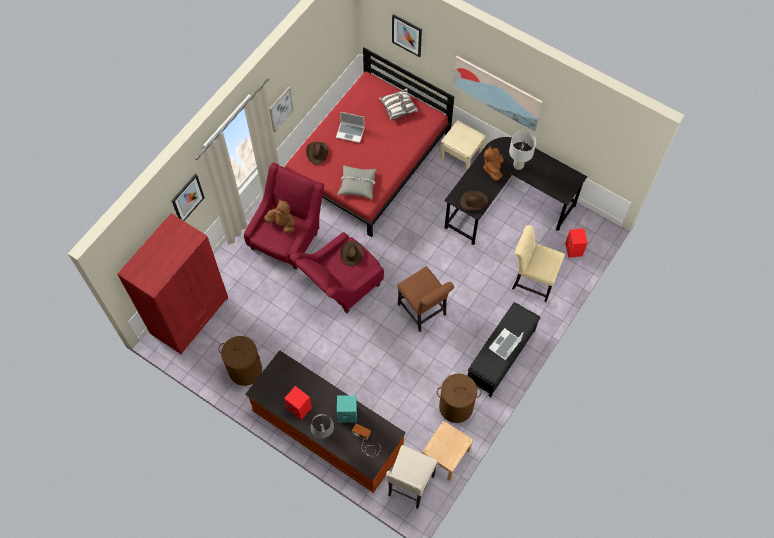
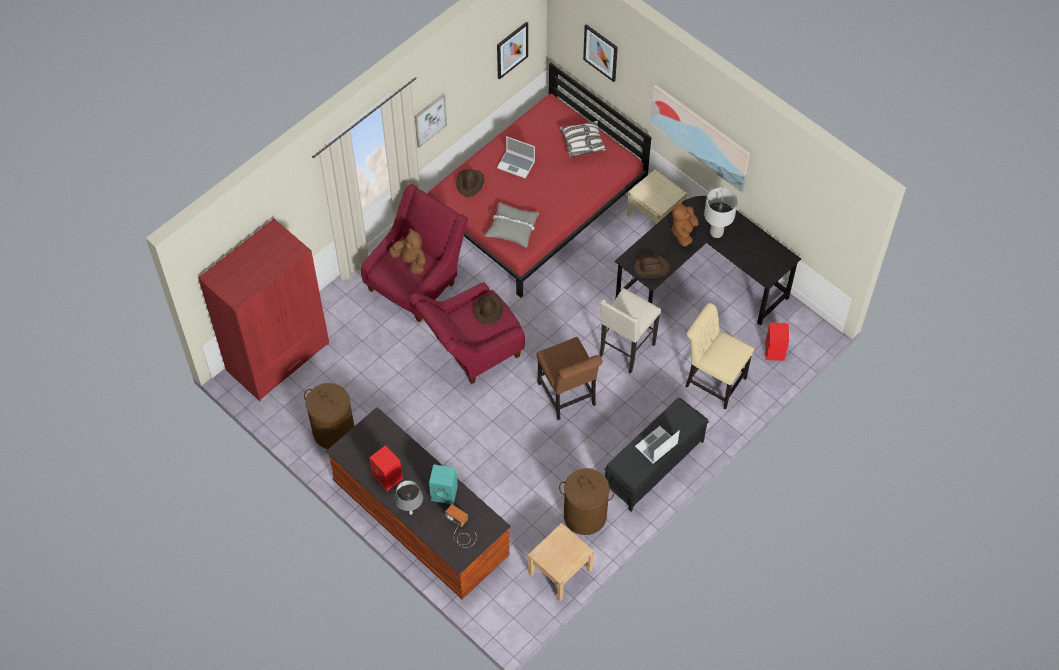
camera: 10 degrees right, 5 degrees down
picture [171,174,205,221] -> picture moved to [497,22,528,80]
beige stool [386,445,438,509] -> beige stool moved to [600,288,661,374]

